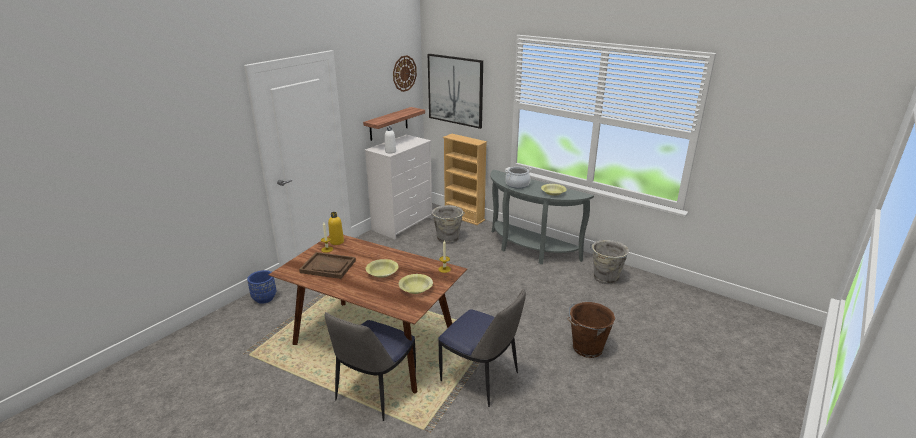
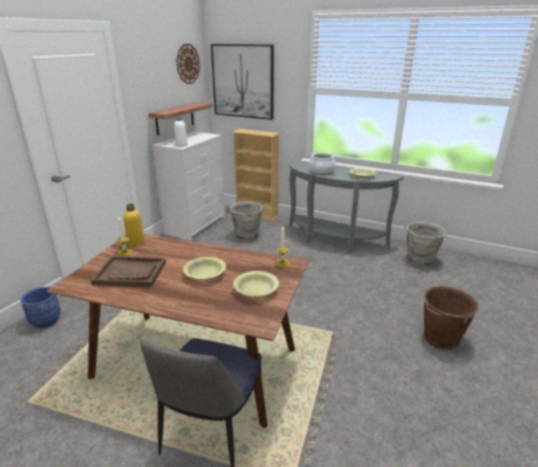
camera: 10 degrees left, 0 degrees up
chair [438,289,526,407] -> none

